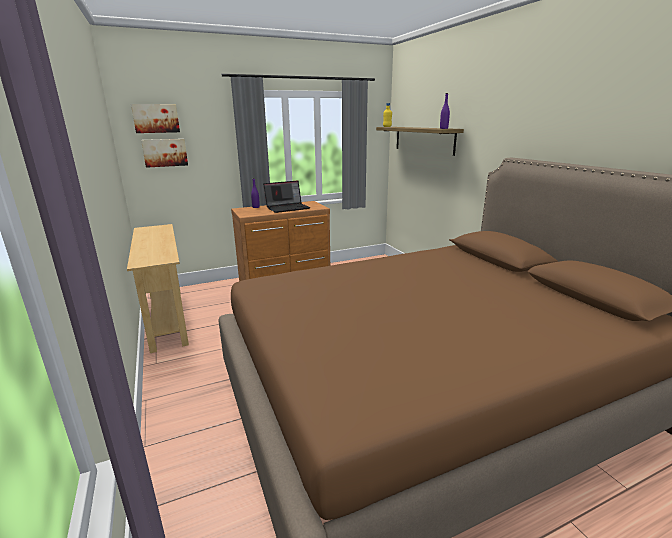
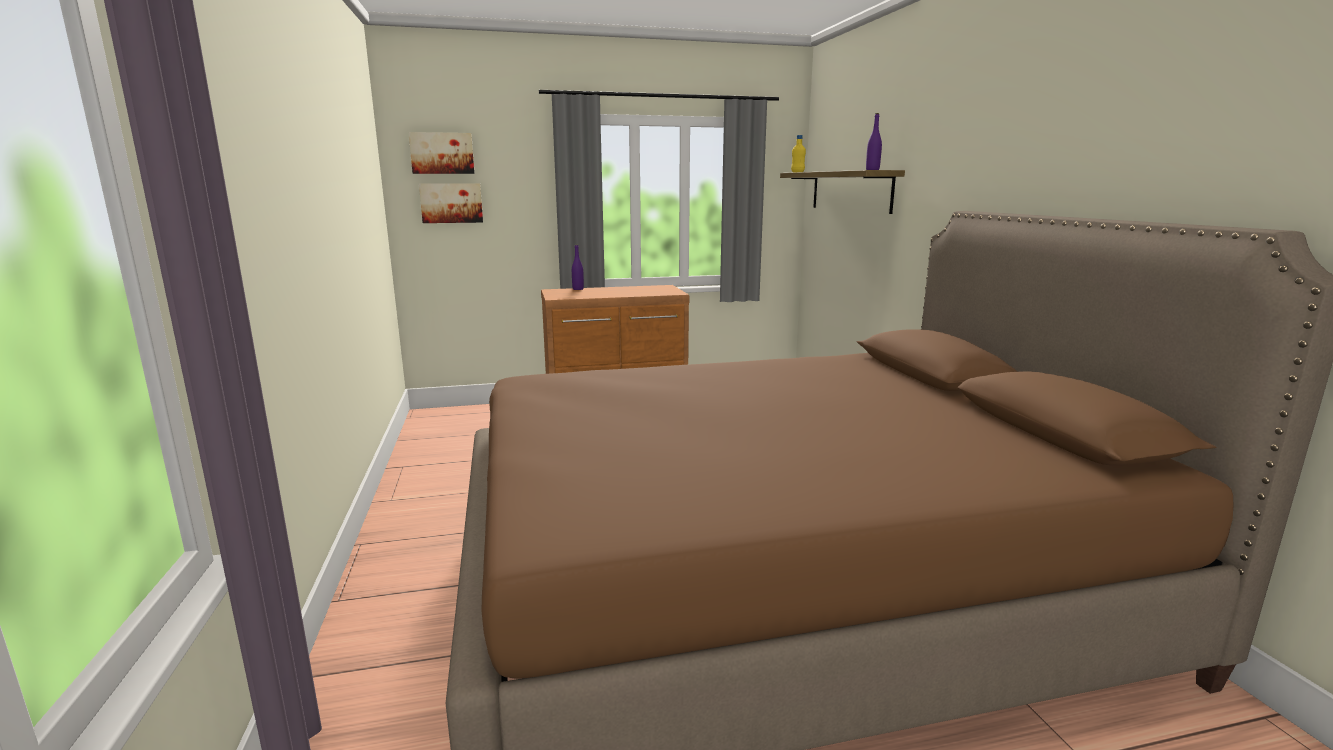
camera: 10 degrees right, 5 degrees down
beige console table [127,224,189,353] -> none
laptop [263,180,310,213] -> none

